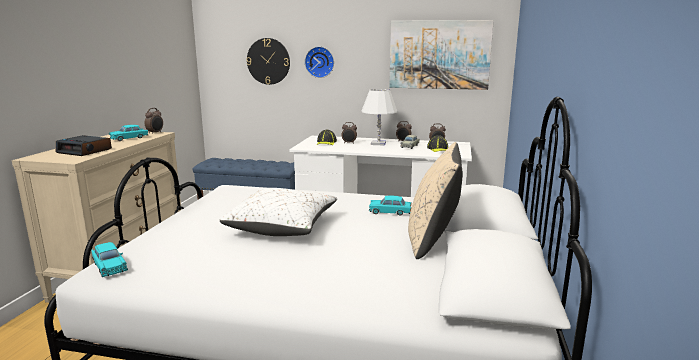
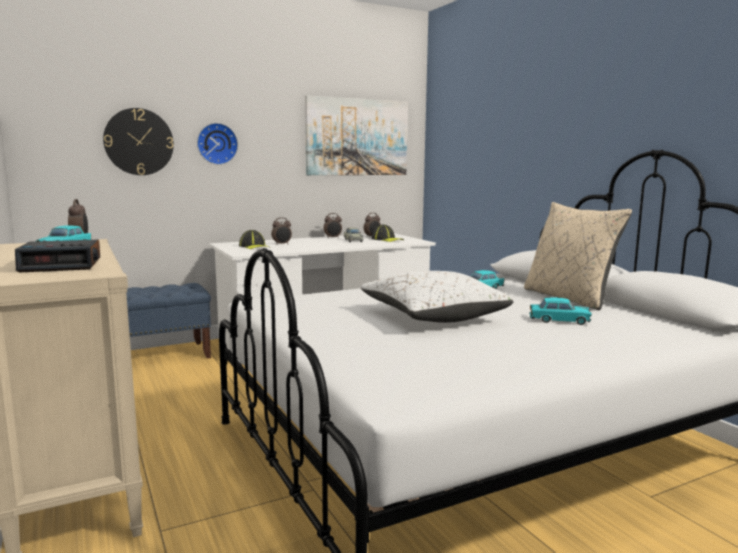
camera: 40 degrees left, 5 degrees down
turquoise toy car [91,242,128,277] -> turquoise toy car moved to [529,297,592,325]
white table lamp [362,89,397,146] -> none

